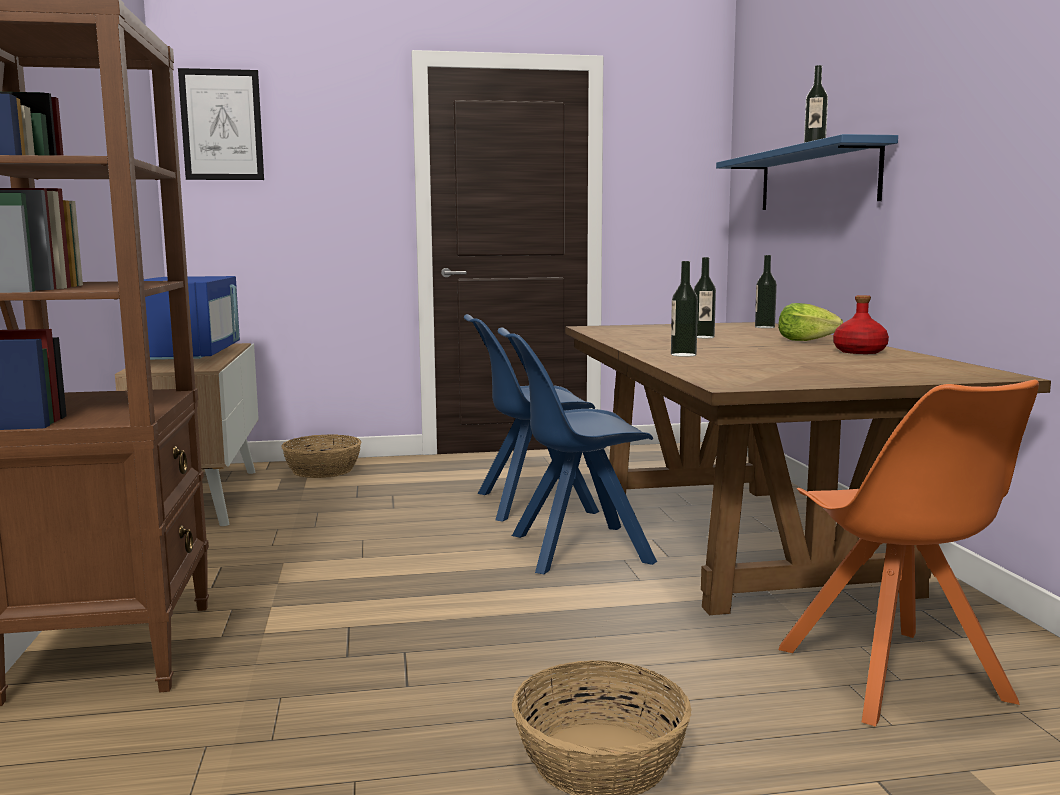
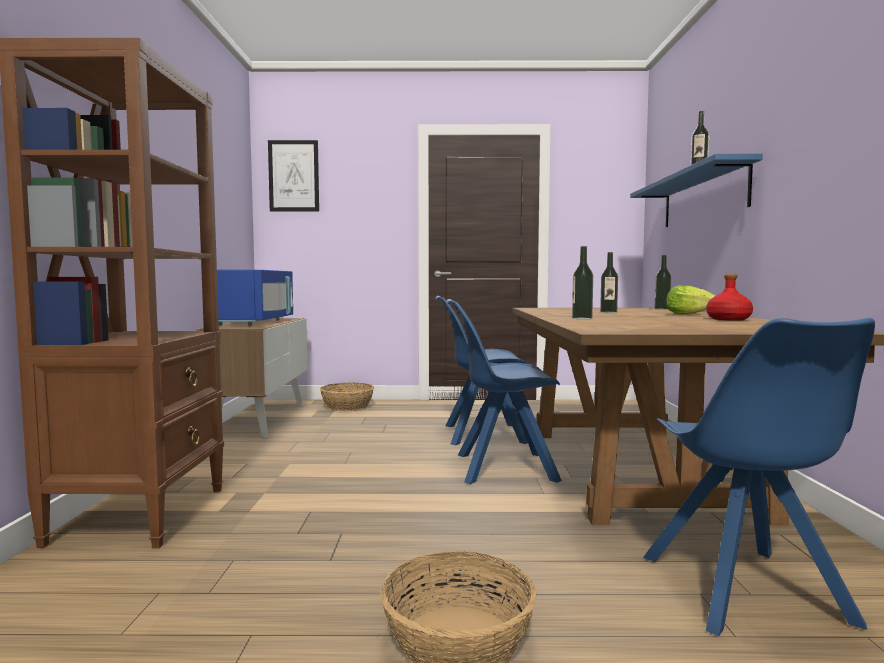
camera: 10 degrees right, 5 degrees down
orange chair [778,380,1039,727] -> blue chair [643,318,875,636]

